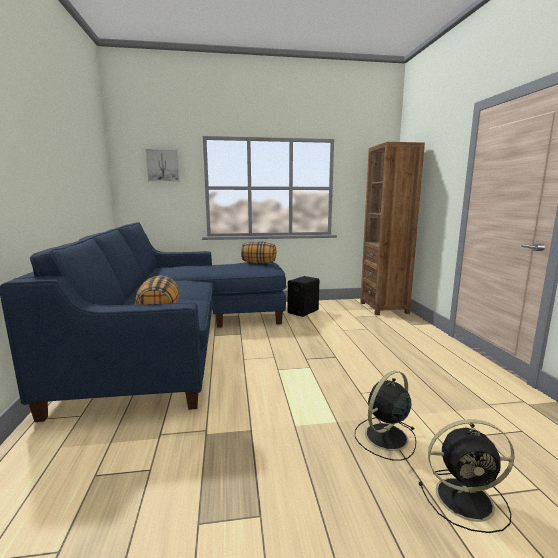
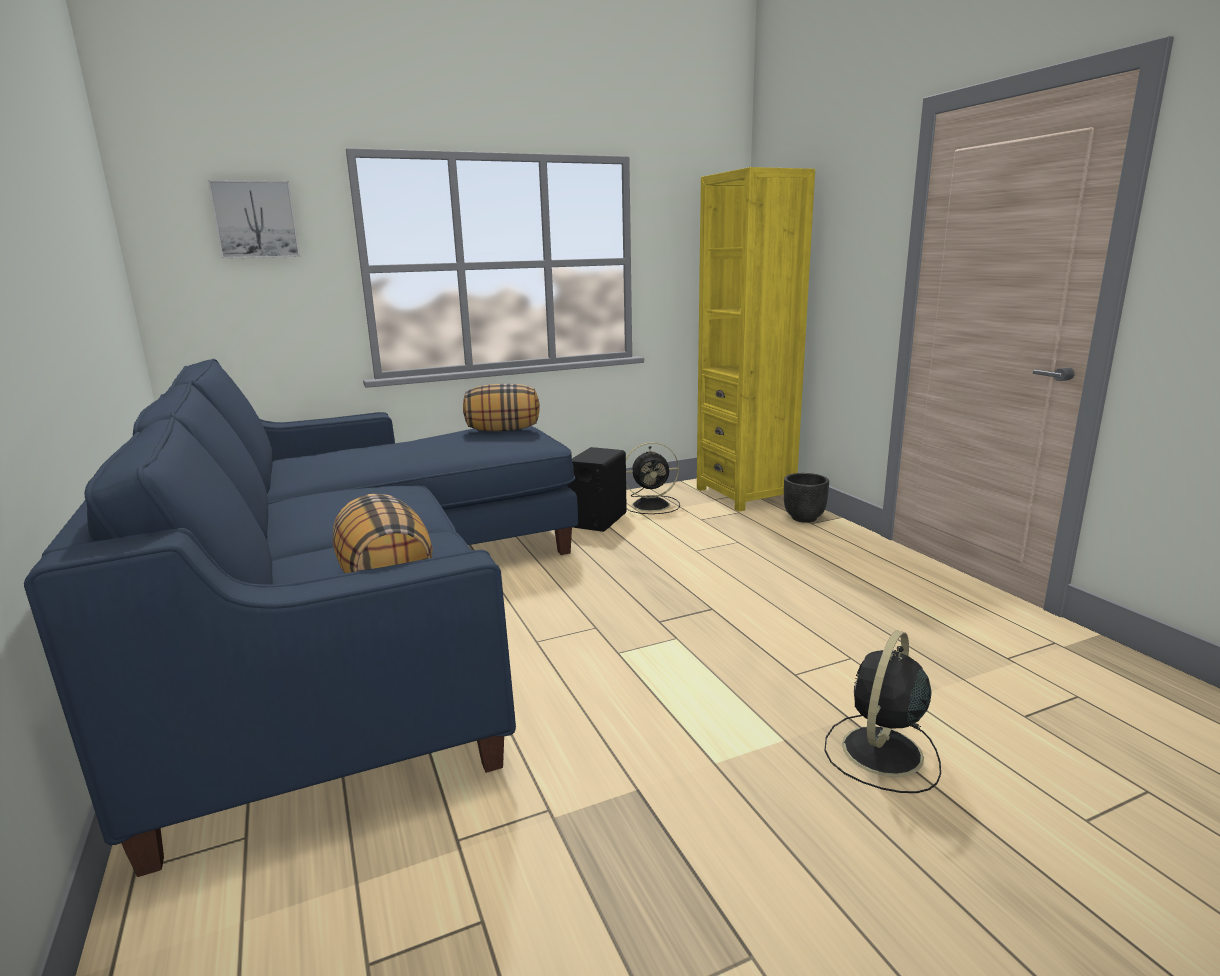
camera: 15 degrees left, 5 degrees up
brown bookcase [360,142,425,315] -> yellow bookcase [697,167,815,512]
black fan [419,419,515,533] -> black fan moved to [626,442,680,514]
none -> black planter [784,473,829,523]

